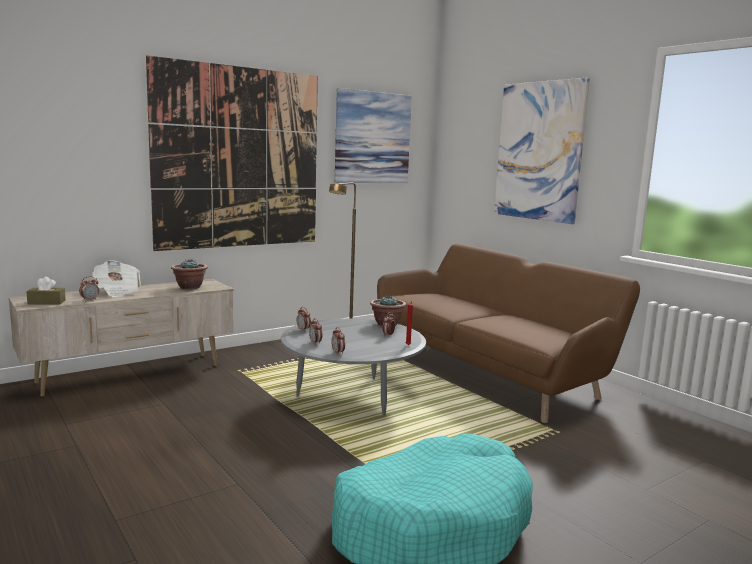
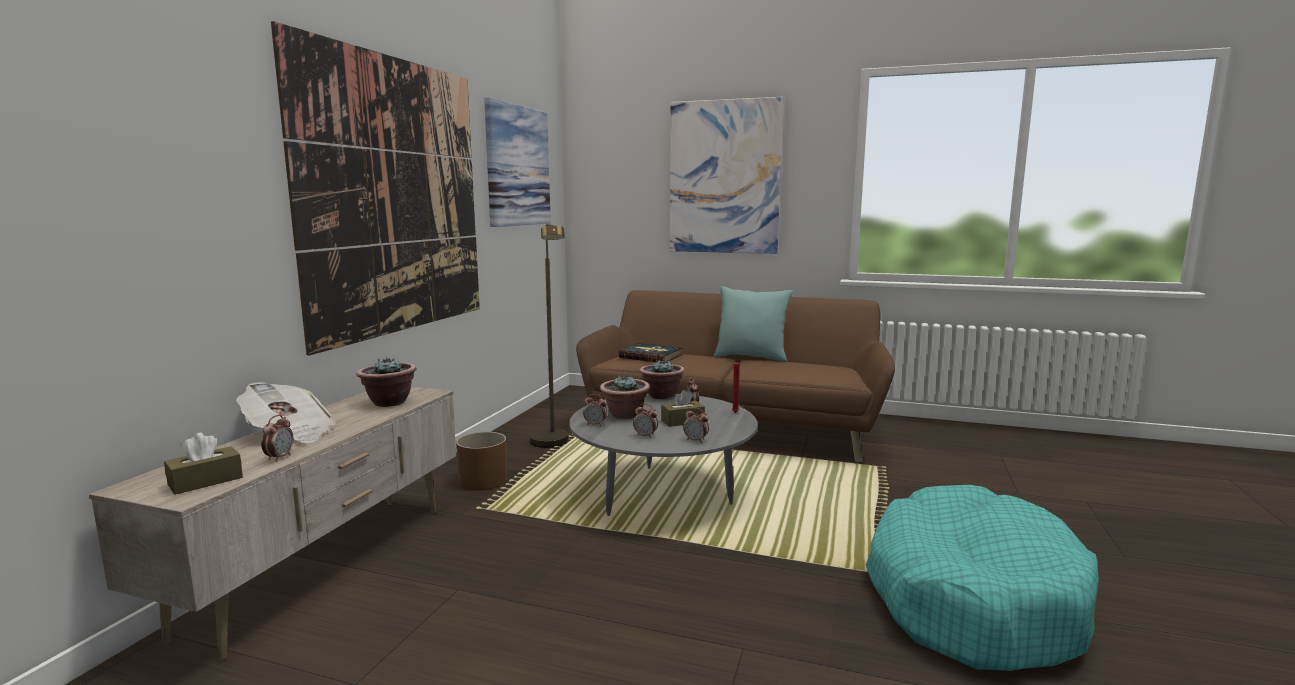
camera: 35 degrees left, 0 degrees up
none -> brown planter [456,432,507,491]
none -> potted plant [600,375,650,419]
none -> book [618,343,683,362]
none -> brown tissue box [661,390,705,427]
none -> turquoise pillow [714,286,793,362]

